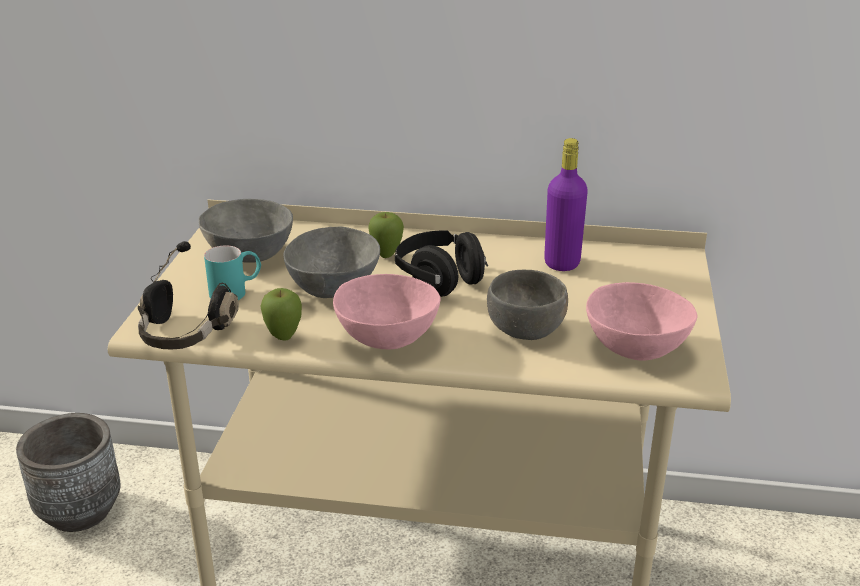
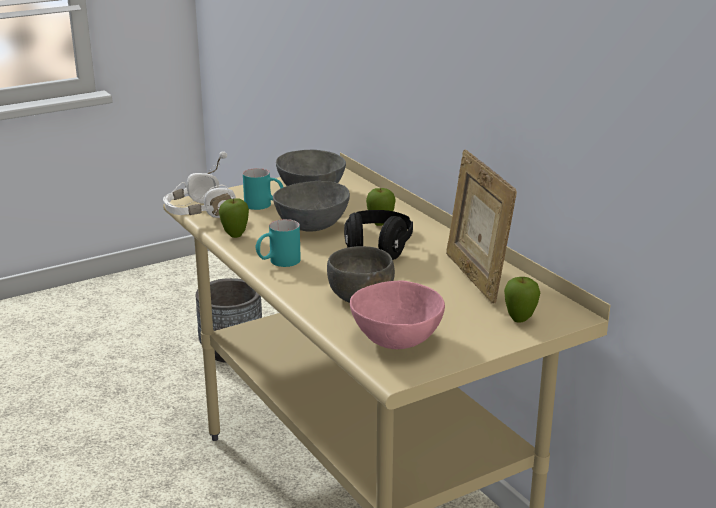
camera: 50 degrees right, 5 degrees down
black headphones [138,241,239,350] -> white headphones [163,151,236,218]
pink bowl [333,274,441,350] -> turquoise mug [255,219,301,267]
purple bottle [544,138,588,271] -> picture frame [446,150,517,304]
none -> apple [504,277,540,323]

